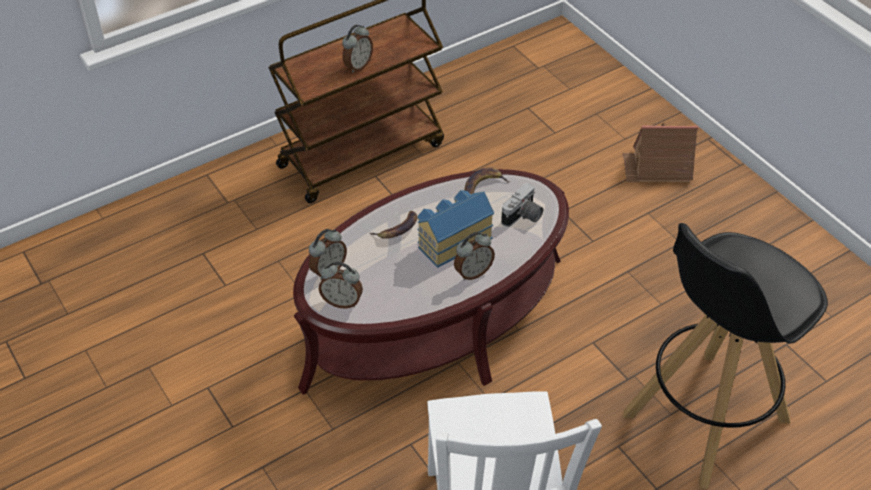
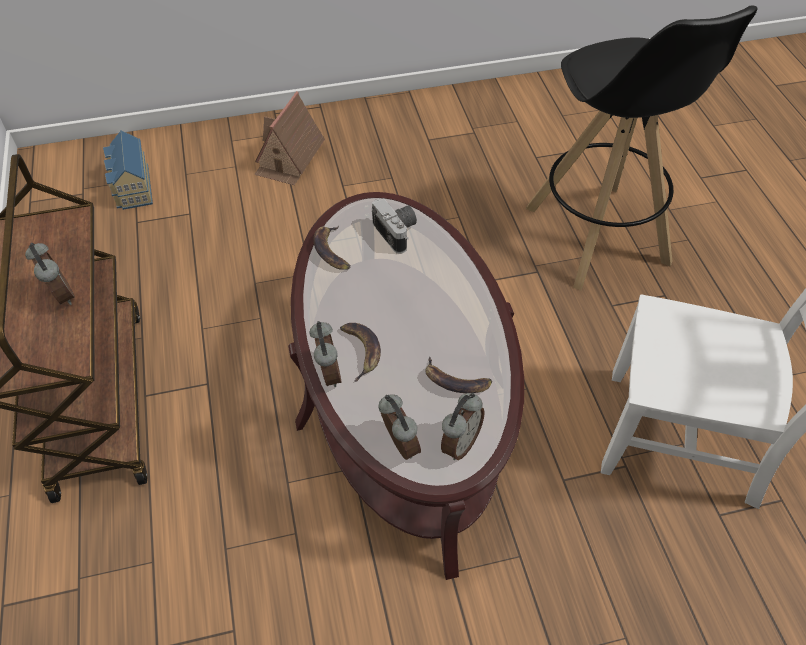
camera: 70 degrees left, 5 degrees up
toy house [417,190,494,268] -> toy house moved to [103,130,153,210]
alarm clock [454,232,495,280] -> alarm clock moved to [310,321,341,387]
none -> banana [425,357,492,393]

